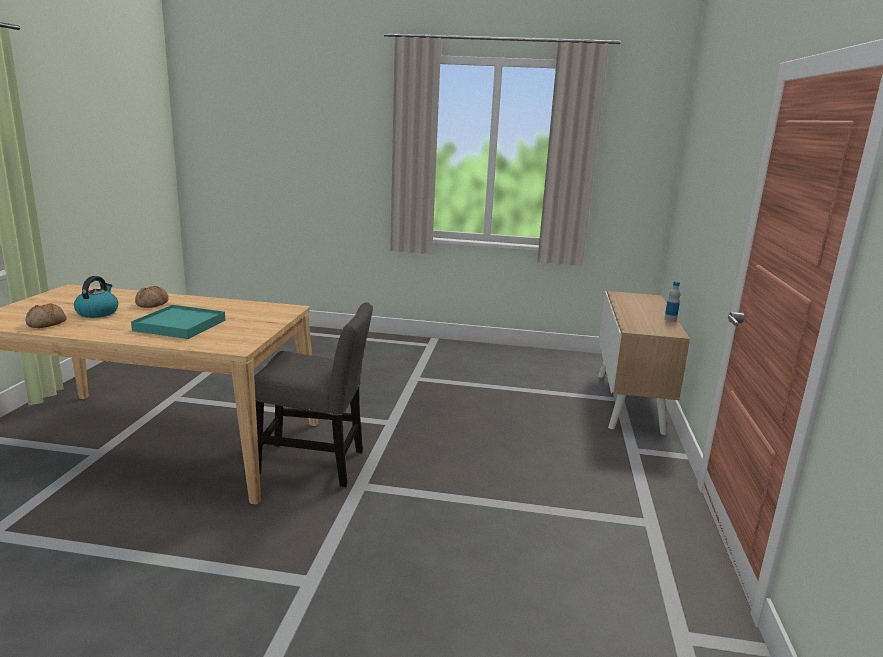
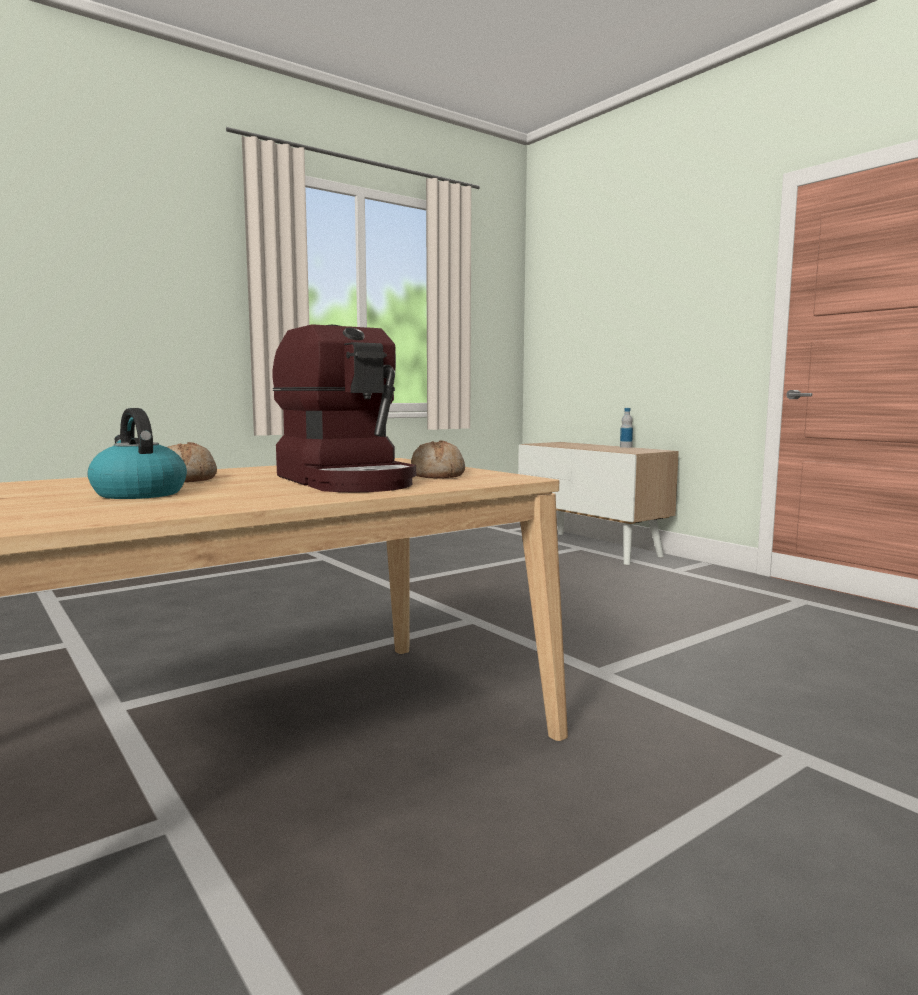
camera: 45 degrees left, 10 degrees down
bread [26,304,67,328] -> bread moved to [411,440,465,479]
turquoise tray [131,305,225,339] -> coffee machine [272,324,416,492]
grey chair [254,302,373,487] -> none

